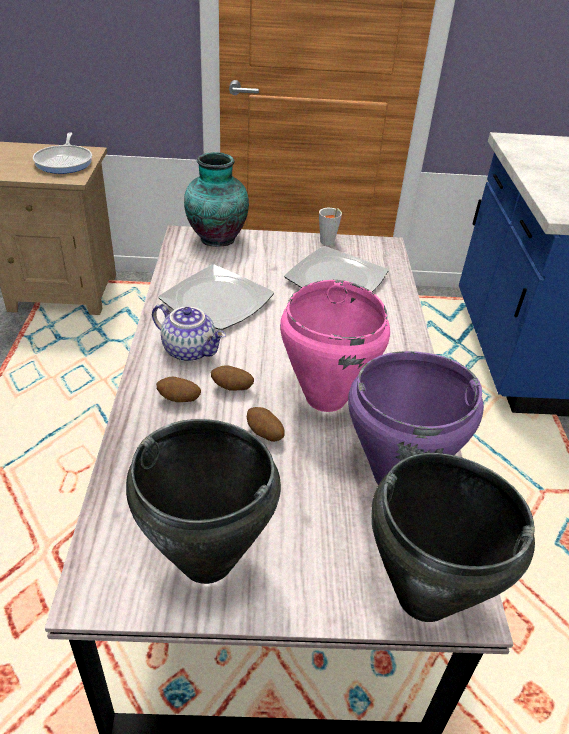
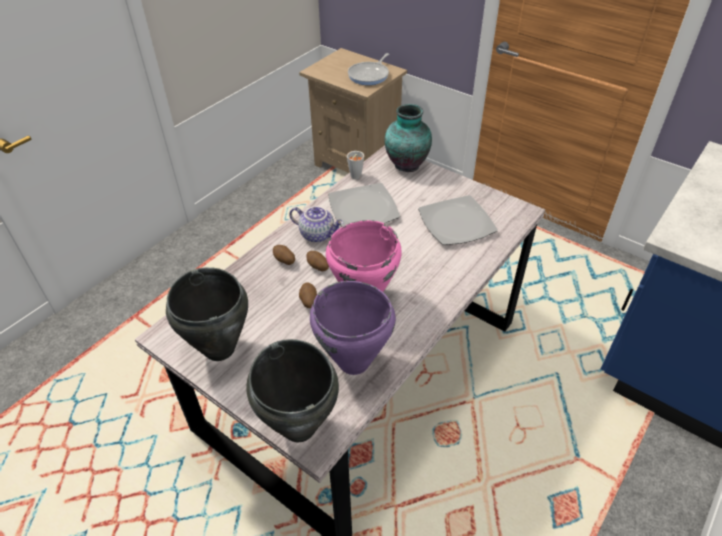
camera: 40 degrees right, 5 degrees up
teapot [152,304,226,362] -> teapot turned 45 degrees counterclockwise [289,206,343,243]
grey cup [319,208,342,245] -> grey cup moved to [347,151,364,179]

